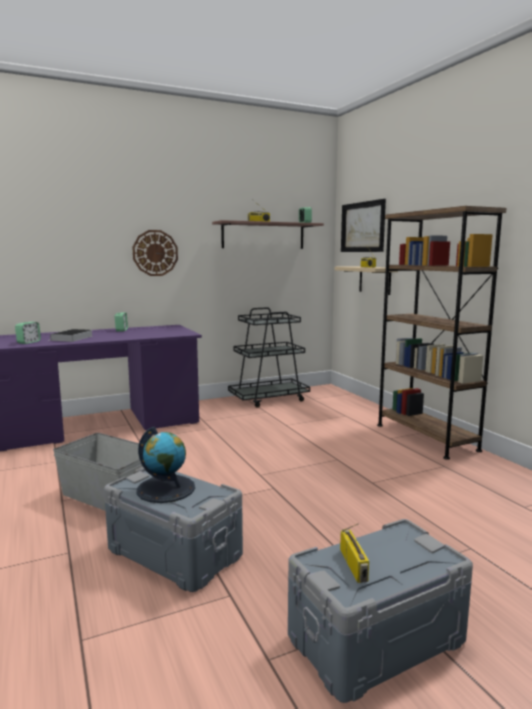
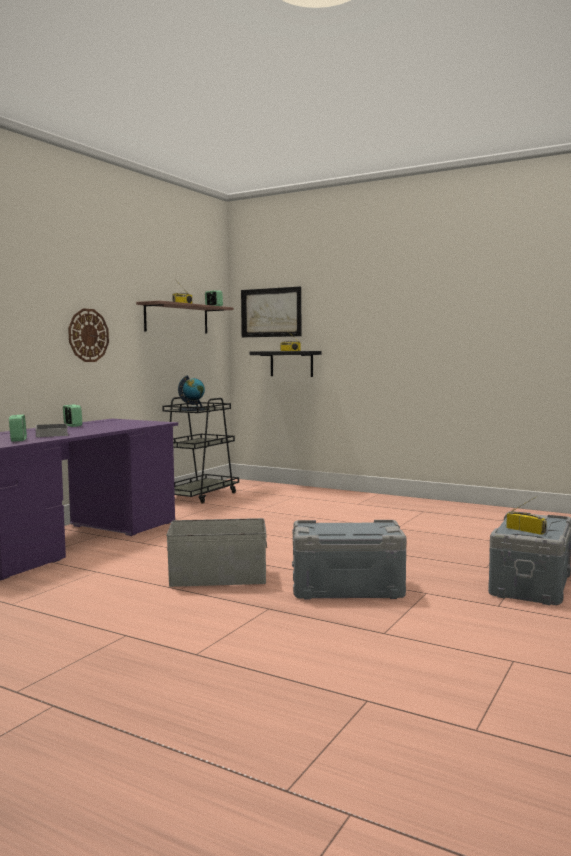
camera: 35 degrees left, 5 degrees down
globe [137,427,195,503] -> globe moved to [178,375,207,411]
beige shelf [335,266,398,295] -> black shelf [250,351,322,377]
brown bookcase [377,206,506,460] -> none

